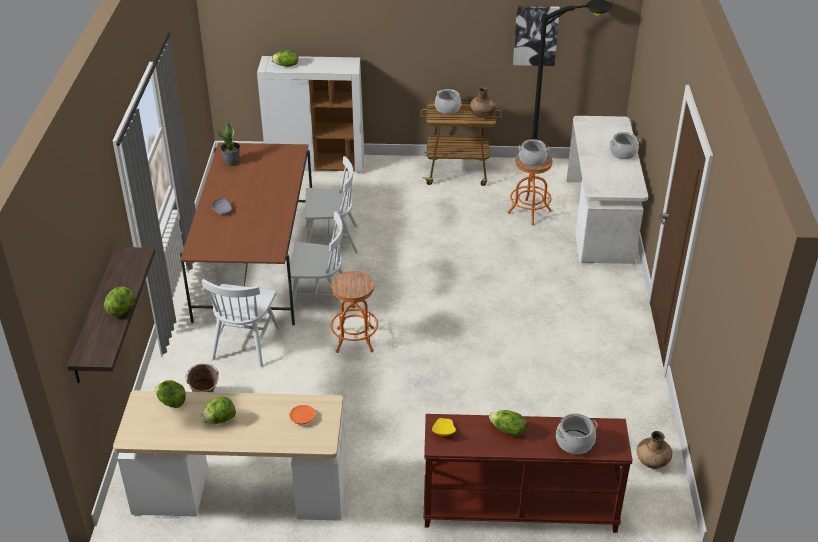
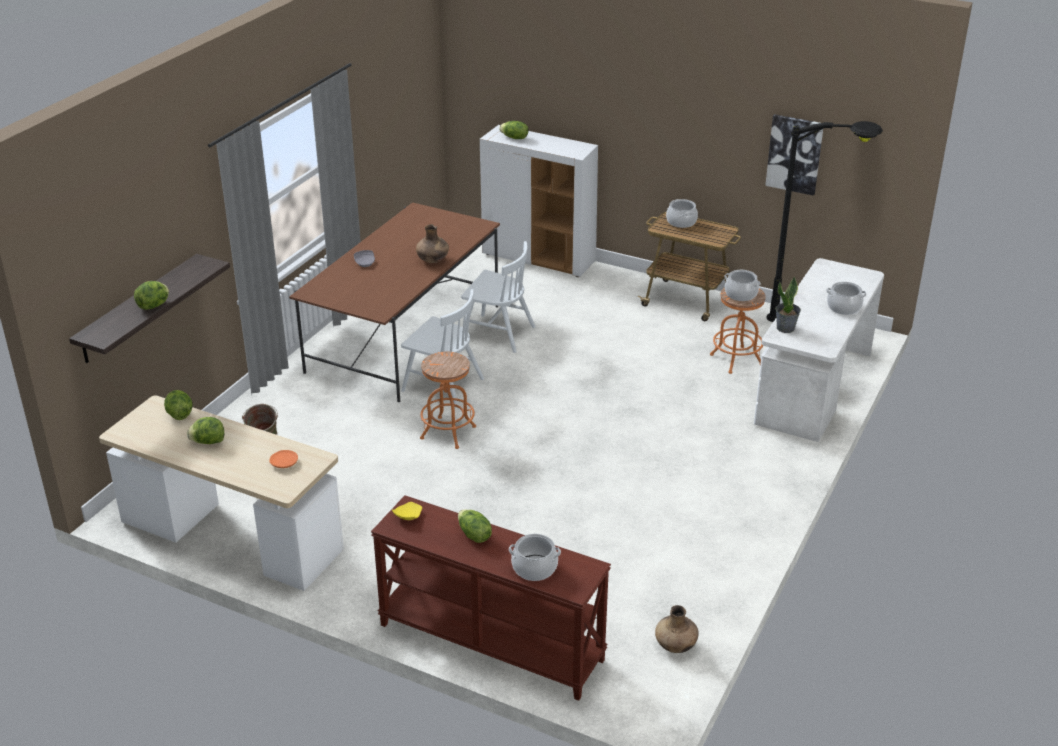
camera: 25 degrees right, 5 degrees down
white chair [202,279,280,367] -> none
potted plant [218,120,240,166] -> potted plant moved to [776,276,801,333]
brown vase [470,86,496,118] -> brown vase moved to [416,224,449,263]

